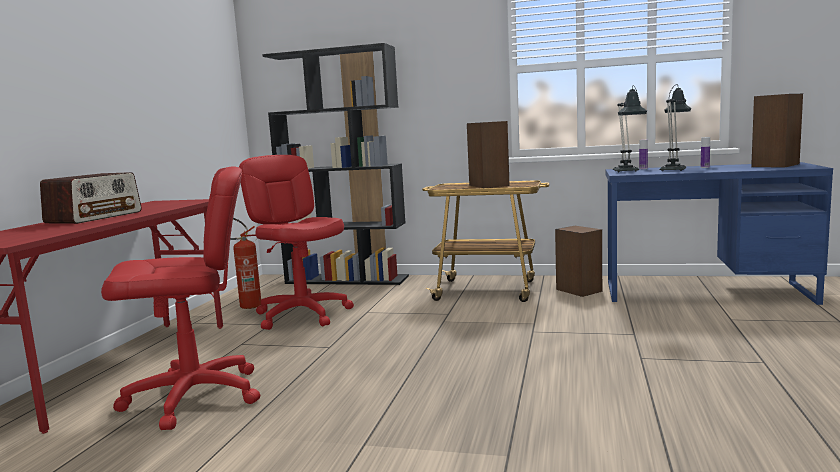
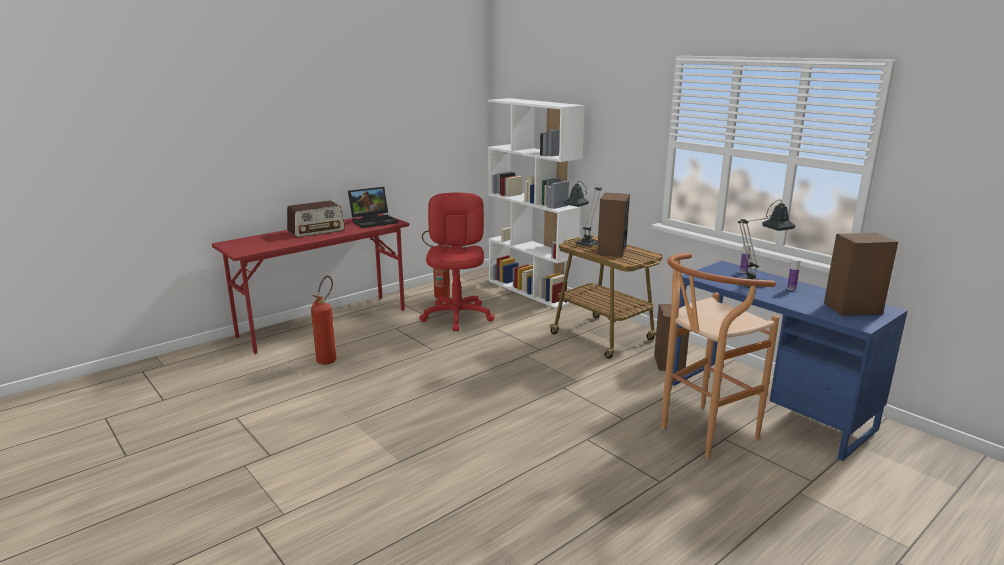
camera: 35 degrees right, 10 degrees up
red office chair [101,166,260,430] -> fire extinguisher [311,276,336,365]
black bookcase [262,43,409,285] -> white bookcase [488,98,585,309]
table lamp [613,85,647,172] -> table lamp moved to [564,181,602,247]
none -> laptop [348,187,398,228]
none -> brown stool [661,253,779,458]

